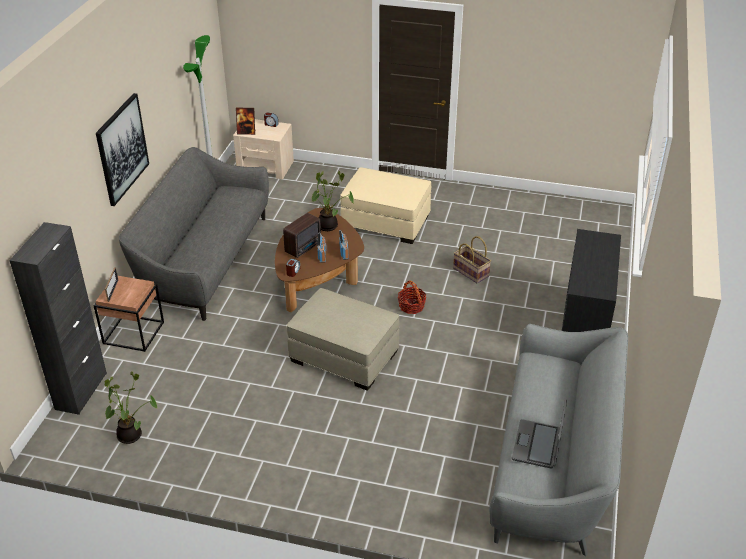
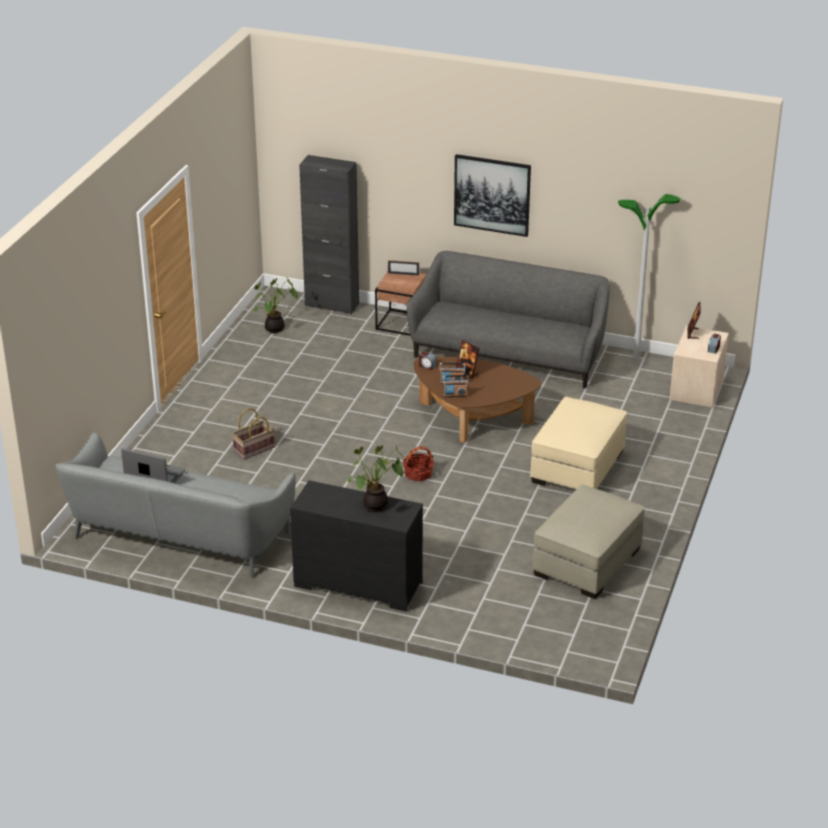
camera: 95 degrees right, 5 degrees down
radio [283,213,321,258] -> picture frame [456,340,479,379]
beige ottoman [287,288,399,391] -> beige ottoman moved to [532,485,645,599]
potted plant [311,171,354,231] -> potted plant moved to [347,445,404,512]
basket [453,236,491,283] -> basket moved to [232,408,275,460]

